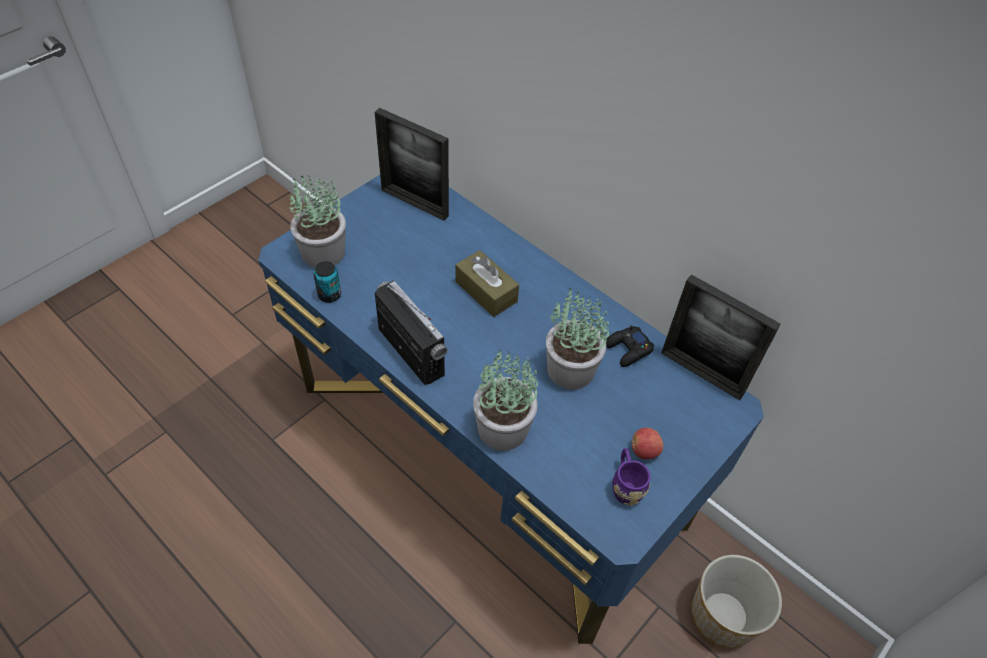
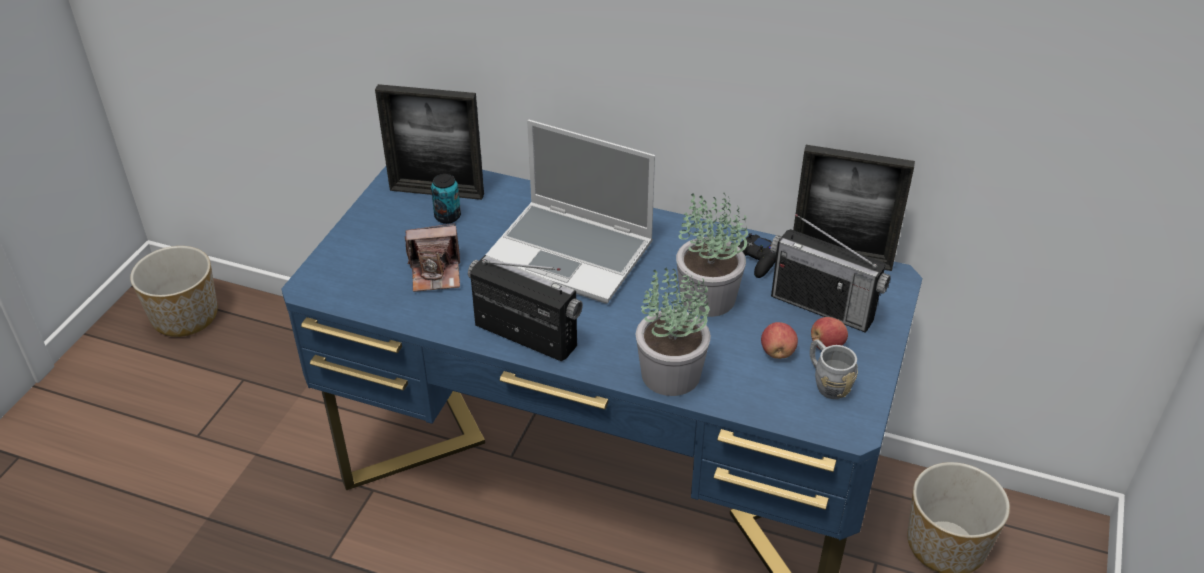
camera: 20 degrees left, 10 degrees down
potted plant [290,176,346,268] -> none
can [313,261,341,303] -> can moved to [431,174,461,224]
brown tissue box [455,250,519,317] -> laptop [486,120,655,304]
purple mug [612,448,651,506] -> grey mug [810,340,858,399]
none -> planter [130,246,218,337]
none -> camera [405,223,460,292]
none -> apple [761,322,798,359]
none -> radio [770,214,891,333]

